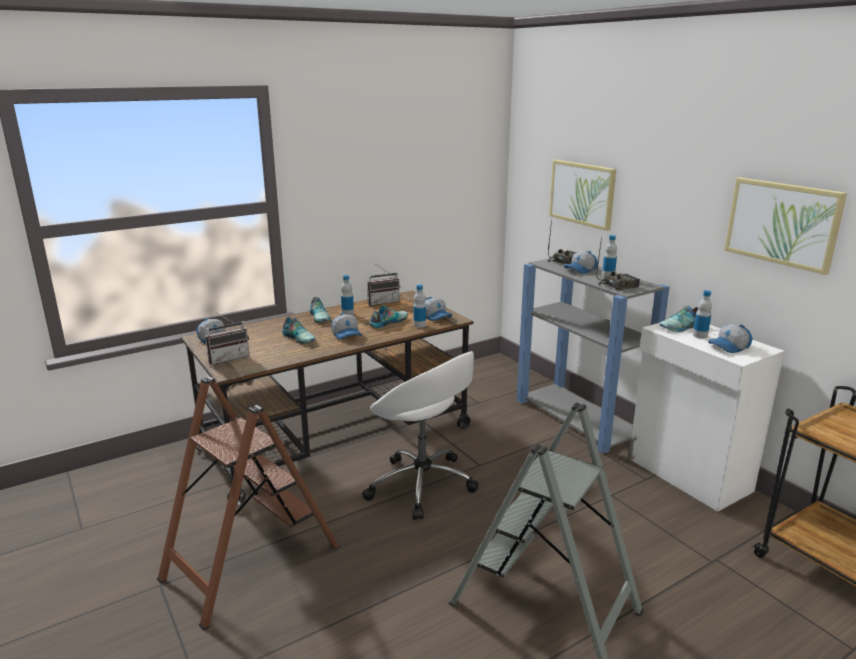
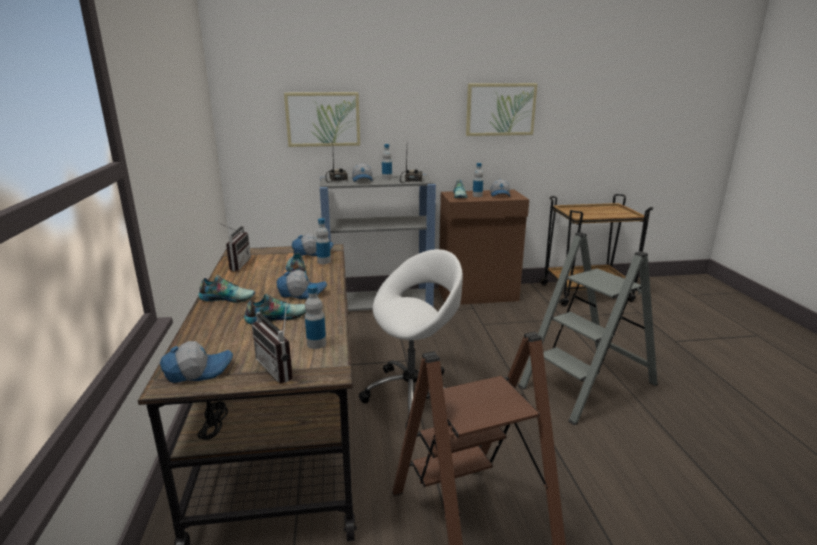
camera: 65 degrees left, 0 degrees up
radio [205,312,250,365] -> radio turned 150 degrees clockwise [252,300,293,383]
bottle [341,275,354,315] -> bottle moved to [305,285,326,349]
white cabinet [628,323,785,511] -> brown cabinet [438,190,529,305]

